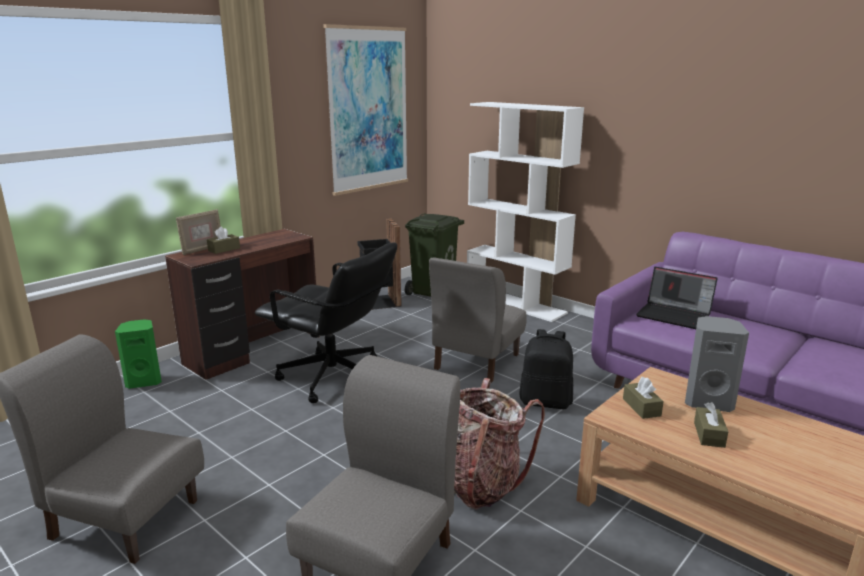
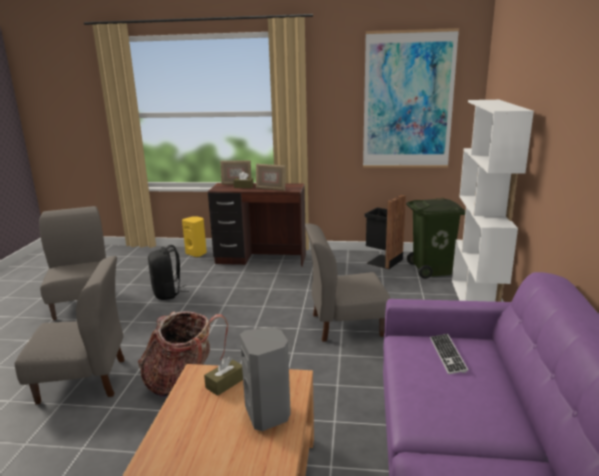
camera: 55 degrees right, 0 degrees up
green speaker [115,319,162,389] -> yellow speaker [182,216,207,257]
black office chair [255,243,397,403] -> none
black backpack [520,329,573,409] -> black backpack moved to [148,245,189,300]
laptop [636,267,718,329] -> keyboard [430,334,468,374]
brown tissue box [694,402,728,448] -> none
none -> picture frame [256,164,286,191]

